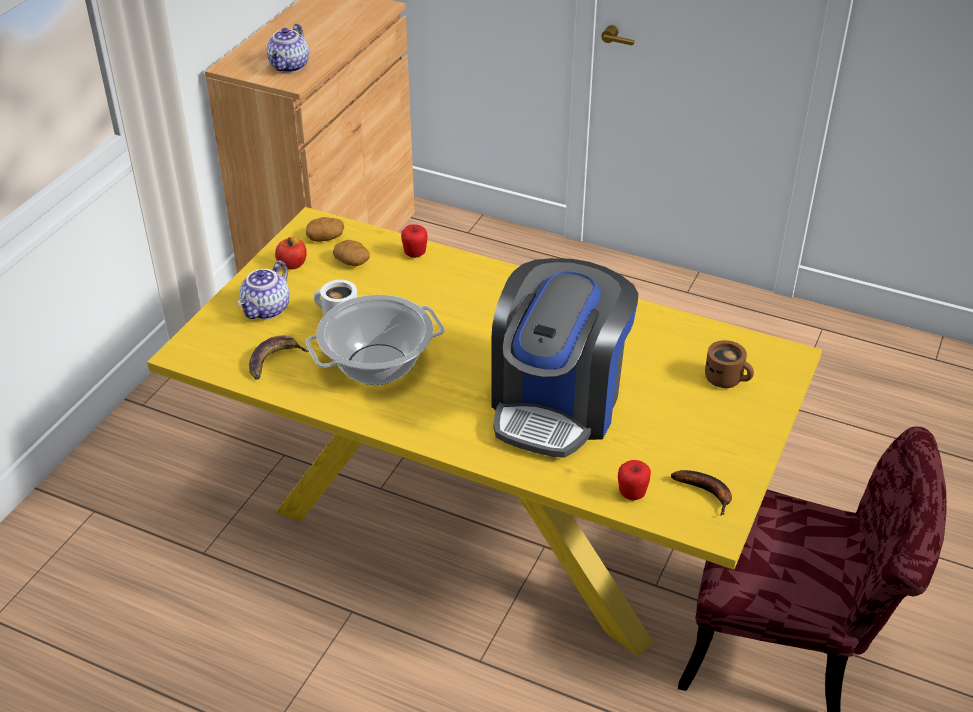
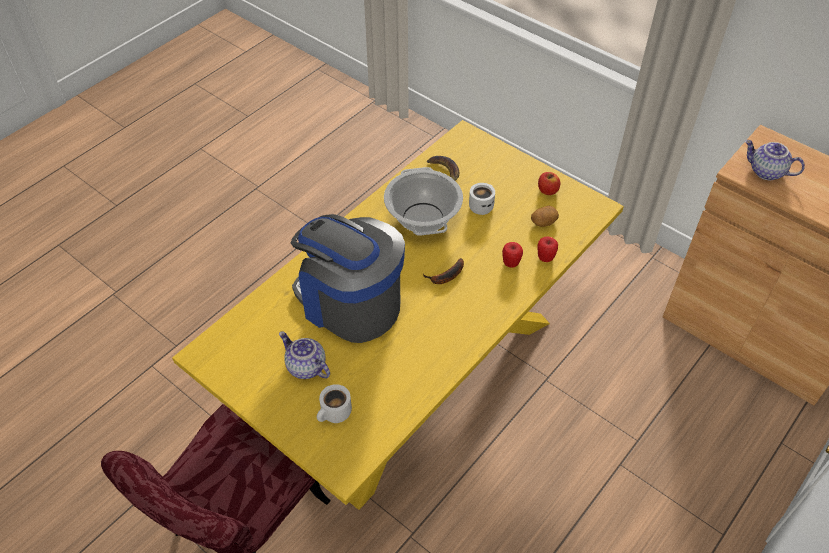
camera: 105 degrees right, 10 degrees up
teapot [238,260,290,319] -> teapot moved to [279,331,330,379]
potato [306,217,344,242] -> none
apple [618,460,651,500] -> apple moved to [502,242,523,268]
banana [671,470,732,515] -> banana moved to [423,258,464,284]
brown mug [705,340,754,388] -> white mug [317,384,352,423]

